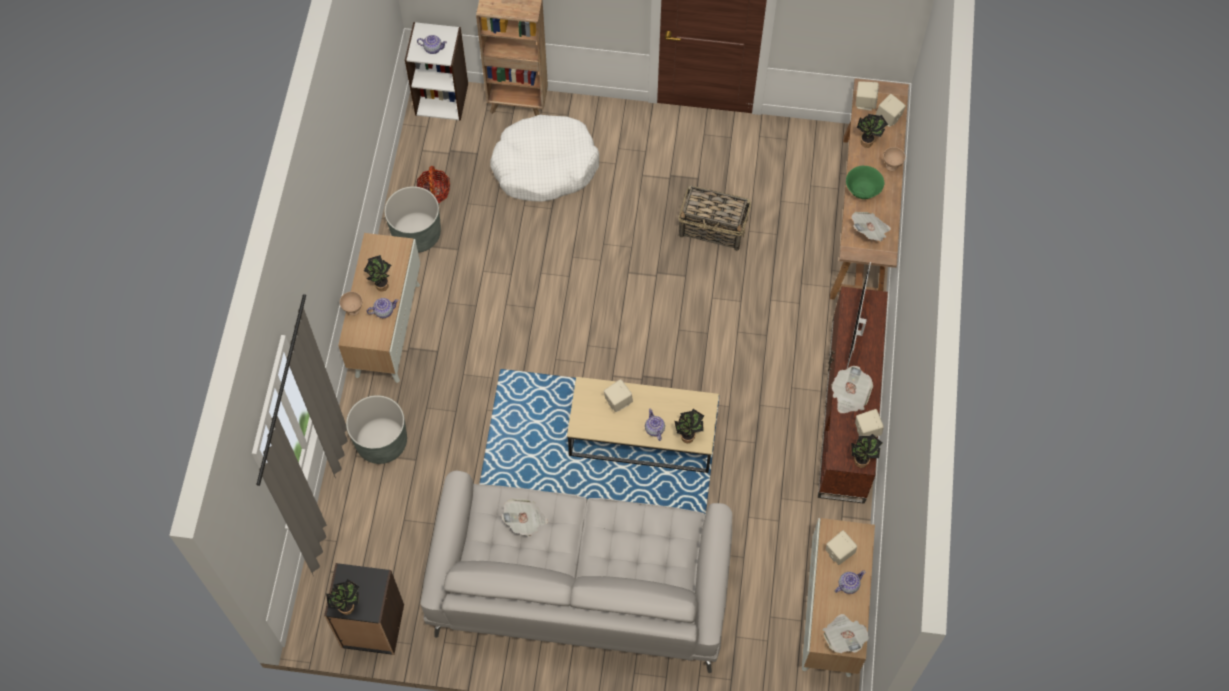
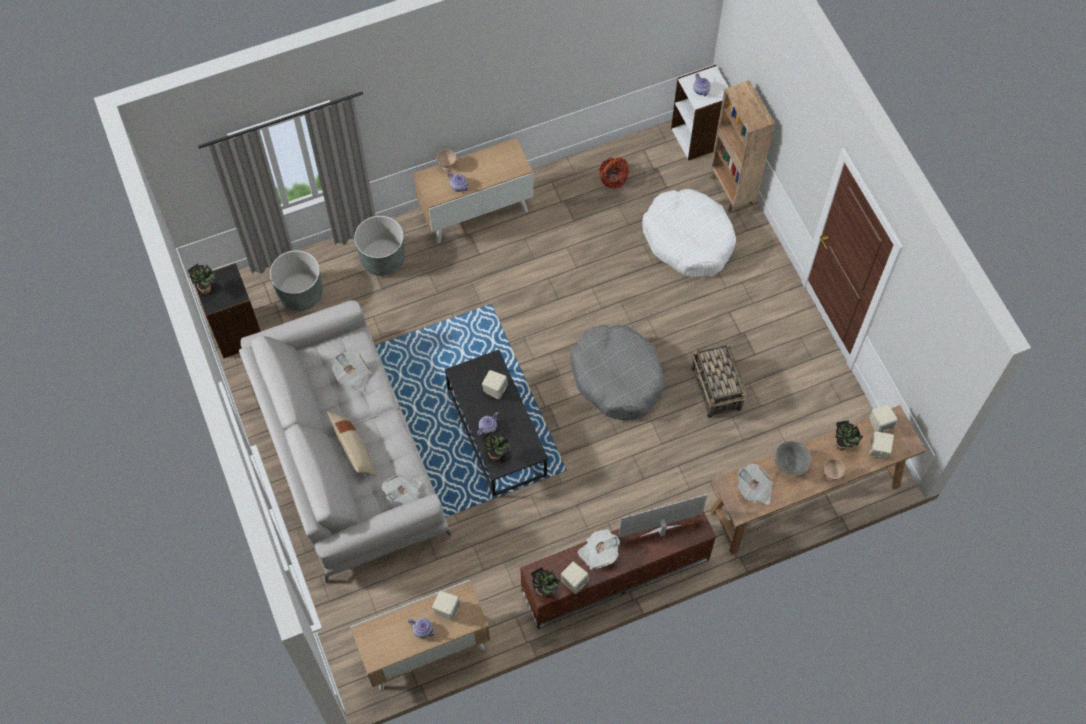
camera: 60 degrees right, 0 degrees up
potted plant [364,255,391,292] -> none
grey planter [384,186,441,253] -> grey planter moved to [270,250,323,311]
beige coffee table [567,377,719,473] -> black coffee table [445,350,548,496]
newspaper [822,614,869,653] -> newspaper moved to [382,474,422,504]
green bowl [846,166,885,199] -> grey bowl [774,441,811,476]
none -> beige pillow [327,411,377,476]
none -> grey dog bed [570,325,664,420]

